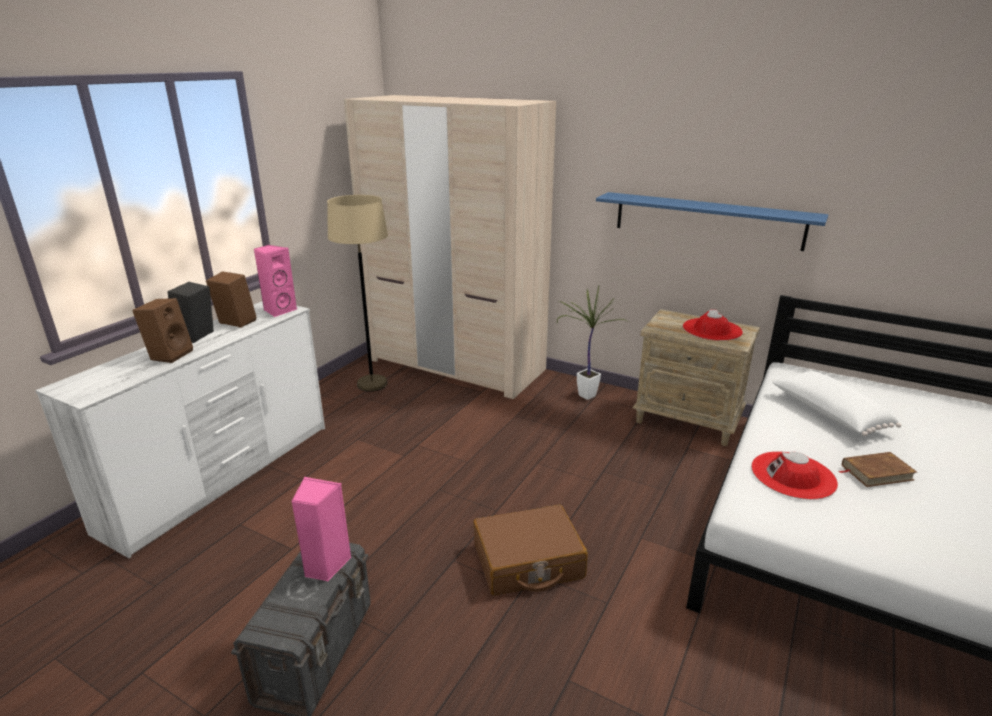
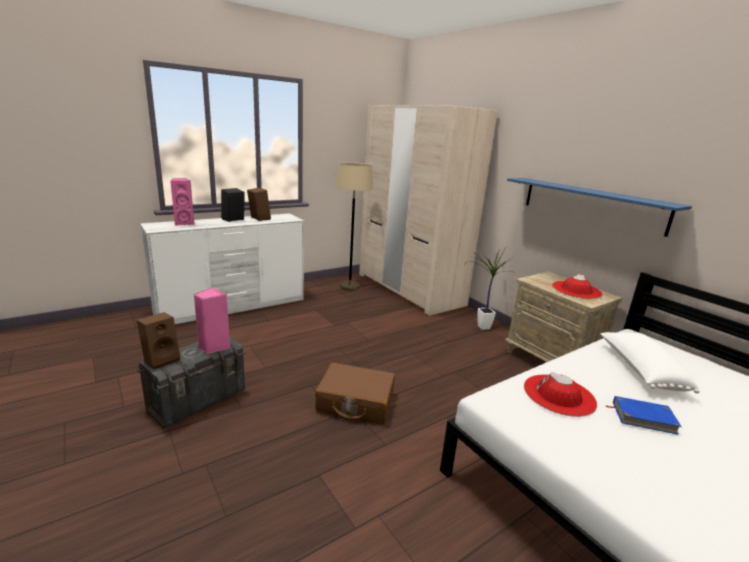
camera: 25 degrees right, 5 degrees down
brown speaker [132,298,193,363] -> brown speaker moved to [136,312,180,369]
pink speaker [254,245,297,317] -> pink speaker moved to [170,178,195,226]
brown book [839,452,917,487] -> blue book [605,396,682,435]

